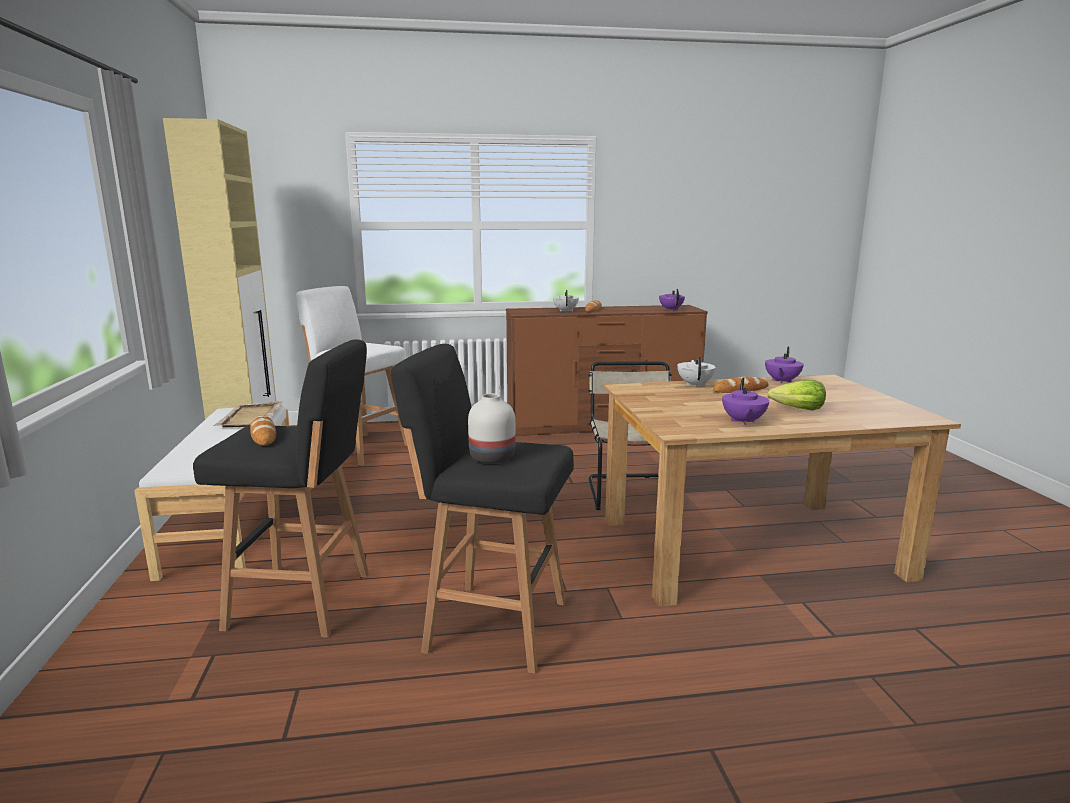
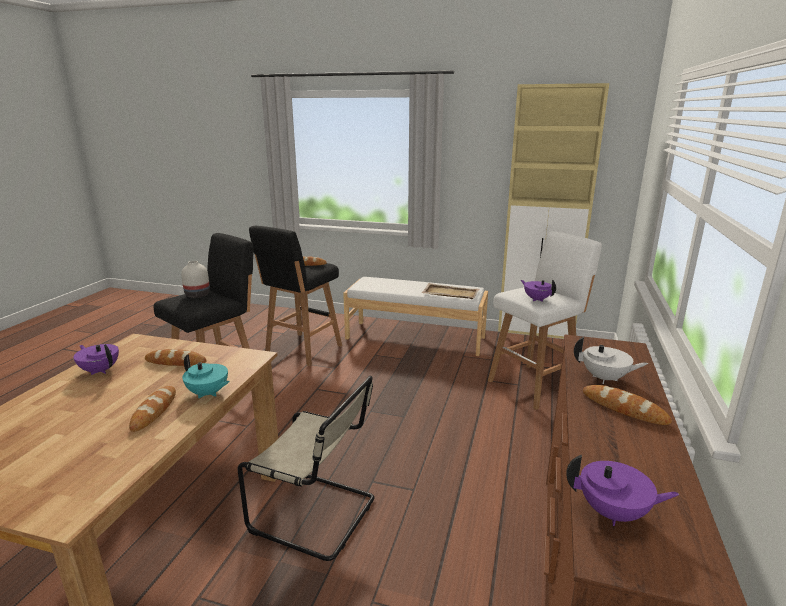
camera: 115 degrees right, 5 degrees up
white teapot [677,357,715,387] -> turquoise teapot [182,354,230,398]
purple teapot [765,347,804,384] -> purple teapot moved to [521,280,556,302]
lettuce [767,380,826,410] -> none
none -> bread [145,349,206,366]

